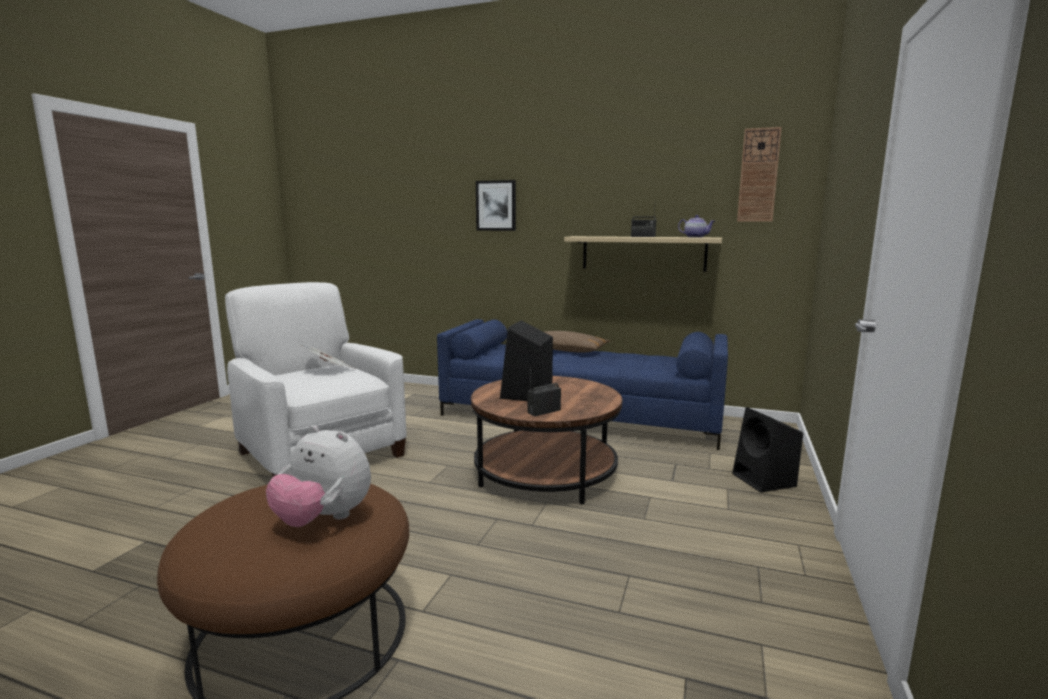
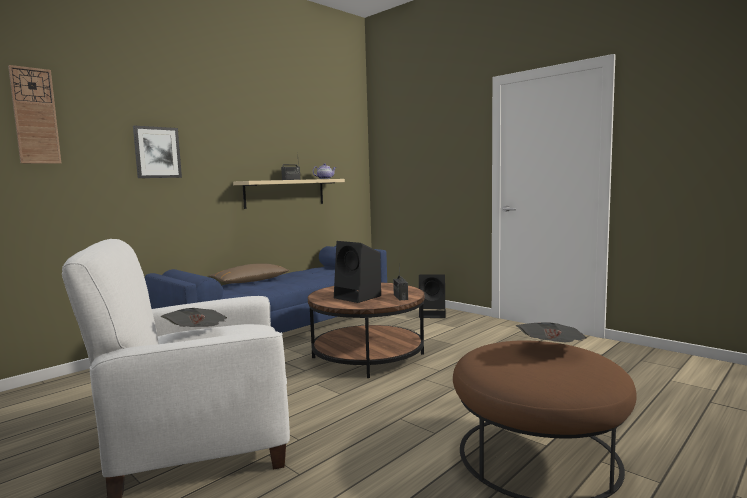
camera: 65 degrees left, 5 degrees down
plush toy [266,425,371,527] -> newspaper [515,322,587,342]
wall clock [737,127,782,222] -> wall clock moved to [8,65,61,164]

